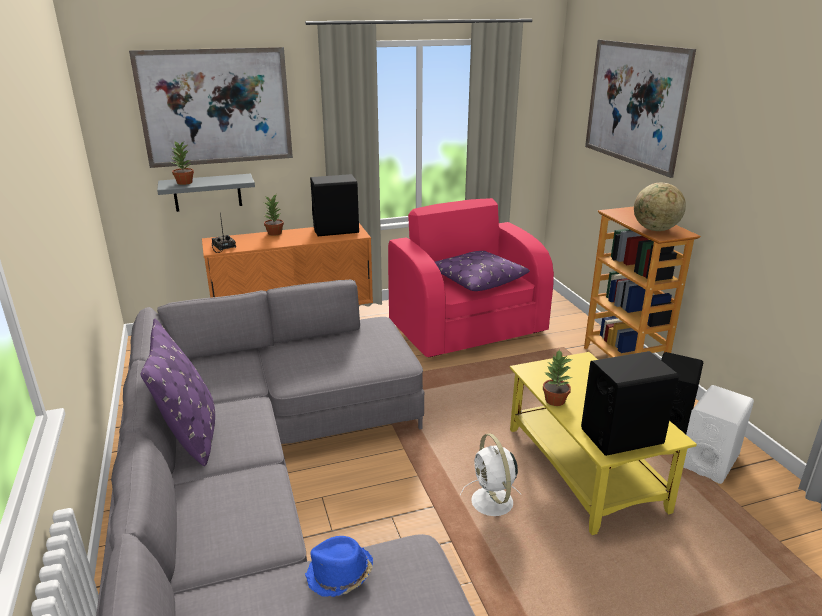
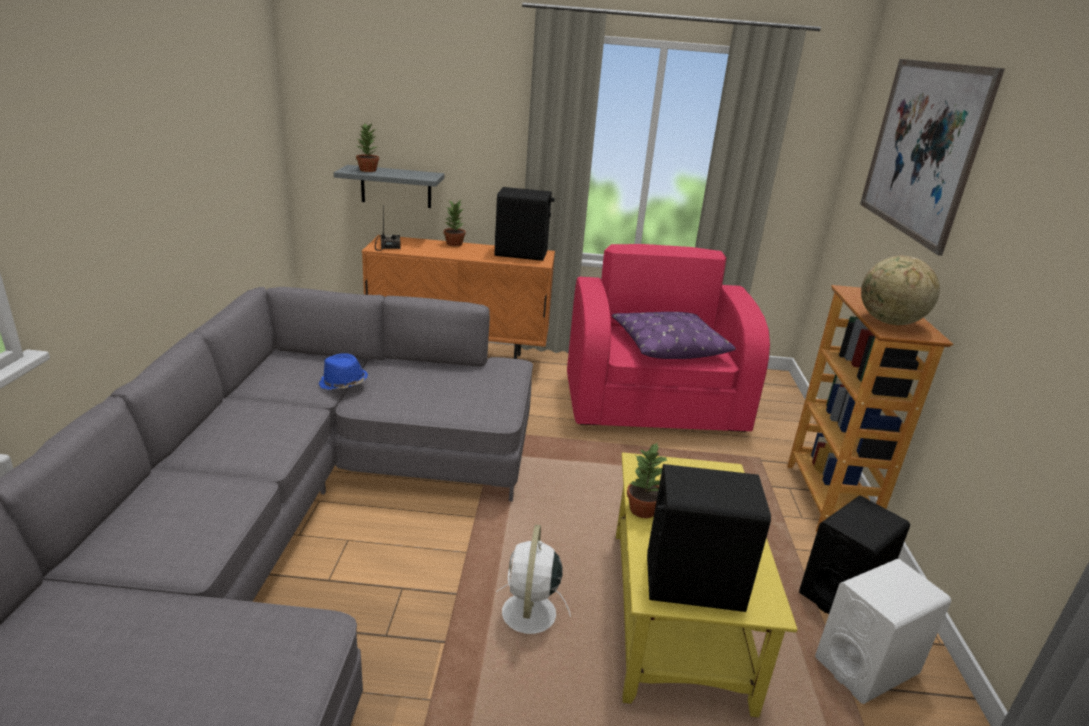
camera: 20 degrees right, 0 degrees up
picture [129,47,293,168] -> none
purple pillow [140,319,215,466] -> none
blue hat [305,536,373,597] -> blue hat moved to [319,353,368,390]

